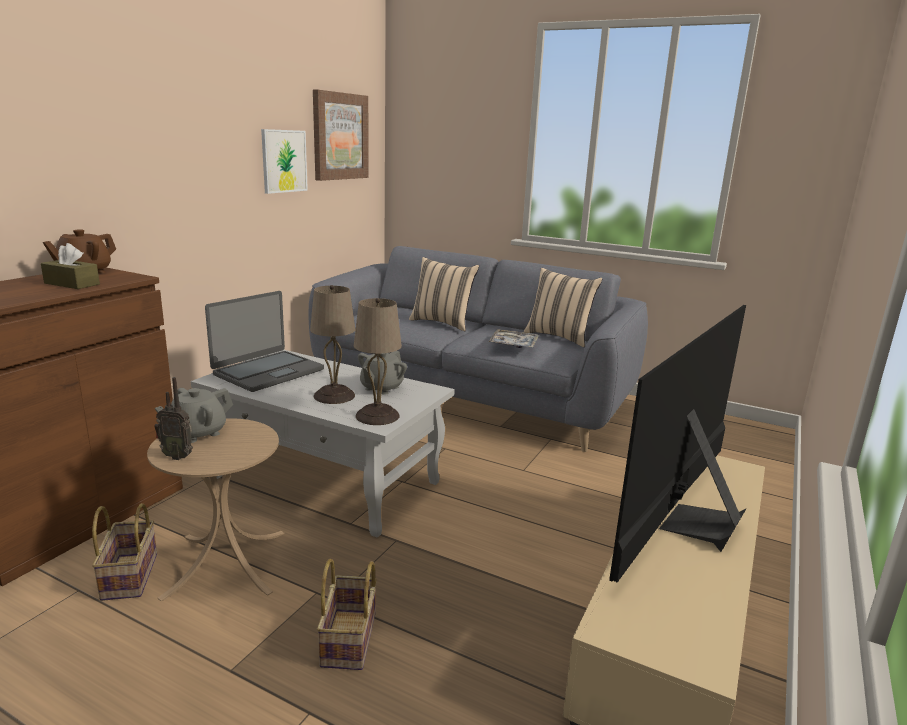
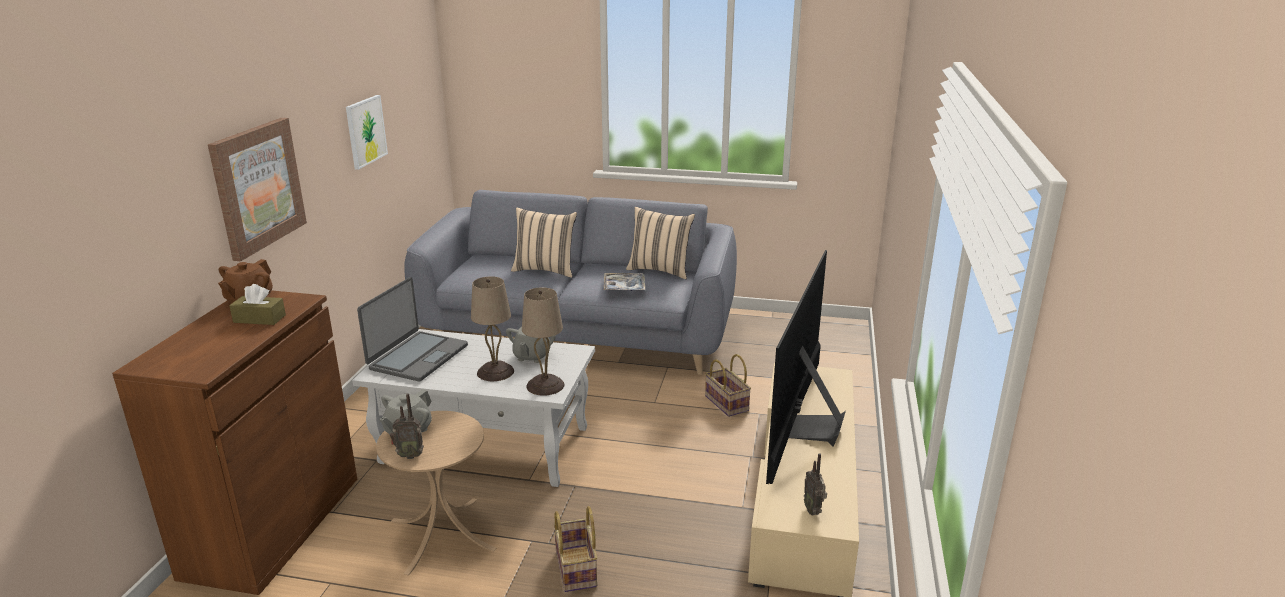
camera: 15 degrees left, 5 degrees up
basket [92,504,157,601] -> basket moved to [705,354,751,417]
picture [313,89,369,181] -> picture moved to [208,118,307,261]
none -> radio [804,453,827,516]

